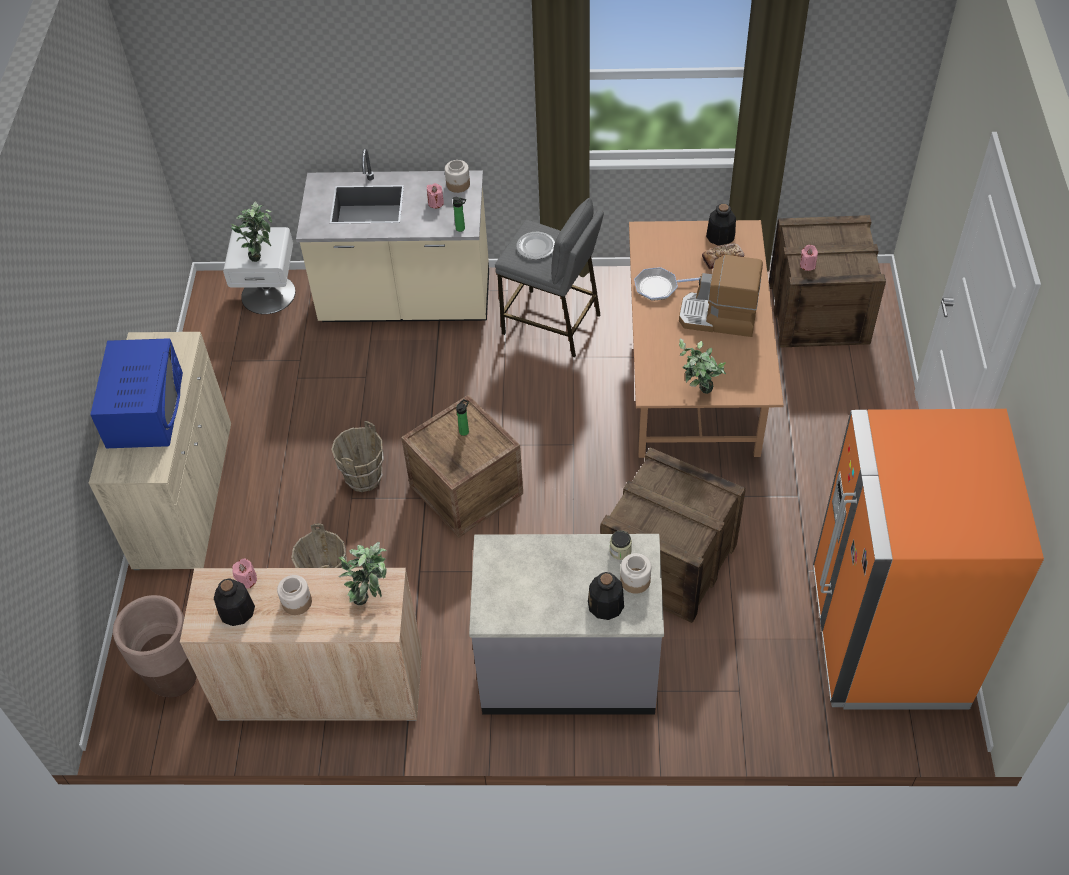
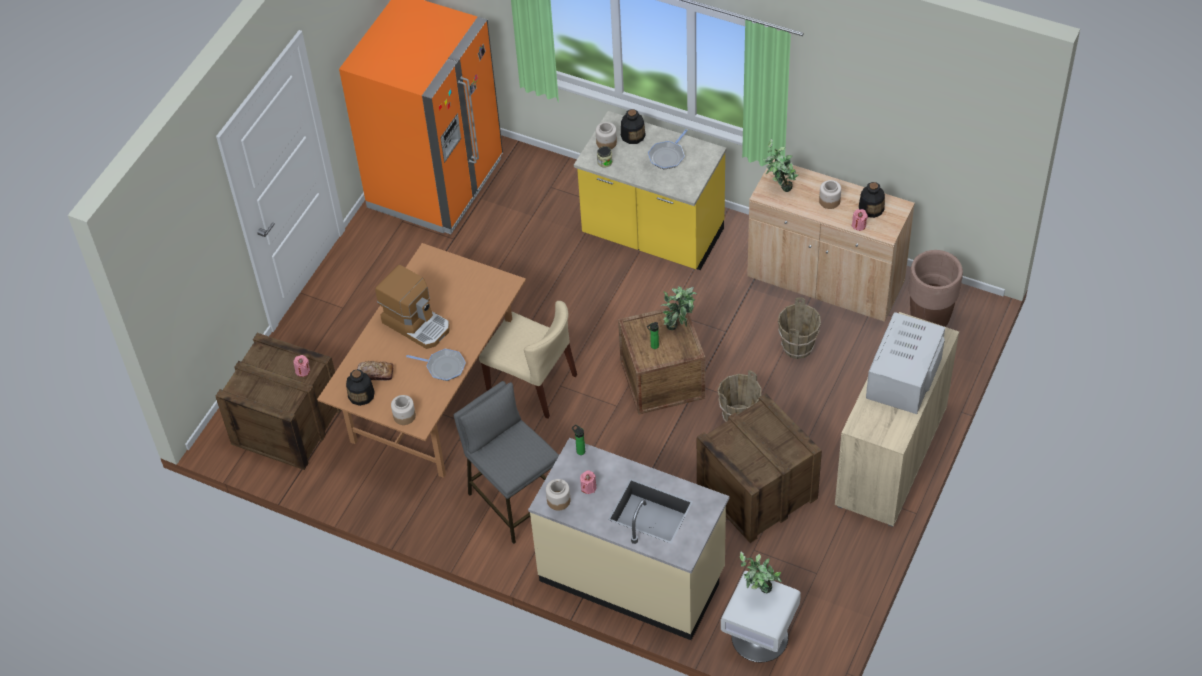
camera: 155 degrees left, 0 degrees up
blue microwave [90,338,183,448] -> white microwave [866,312,945,414]
grey counter [469,534,664,714] -> yellow counter [574,111,726,270]
plate [517,232,555,259] -> none
crate [600,447,746,623] -> crate moved to [697,393,822,543]
potted plant [679,338,726,394] -> potted plant moved to [660,286,697,330]
none -> jar [391,395,416,425]
none -> beige chair [479,301,577,419]
none -> frying pan [648,129,688,169]

